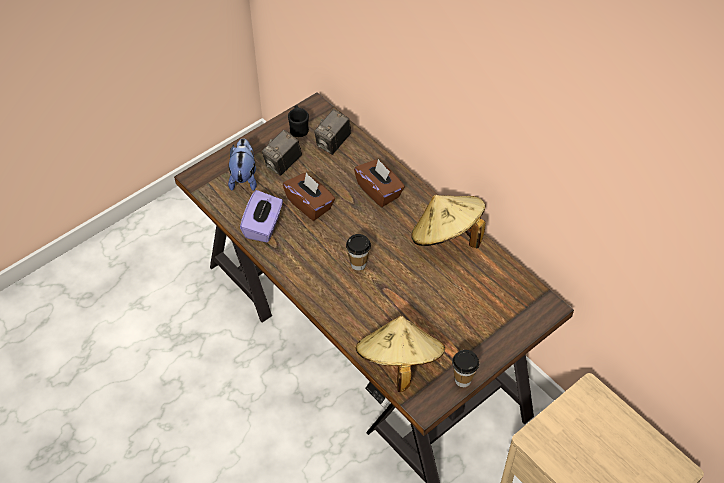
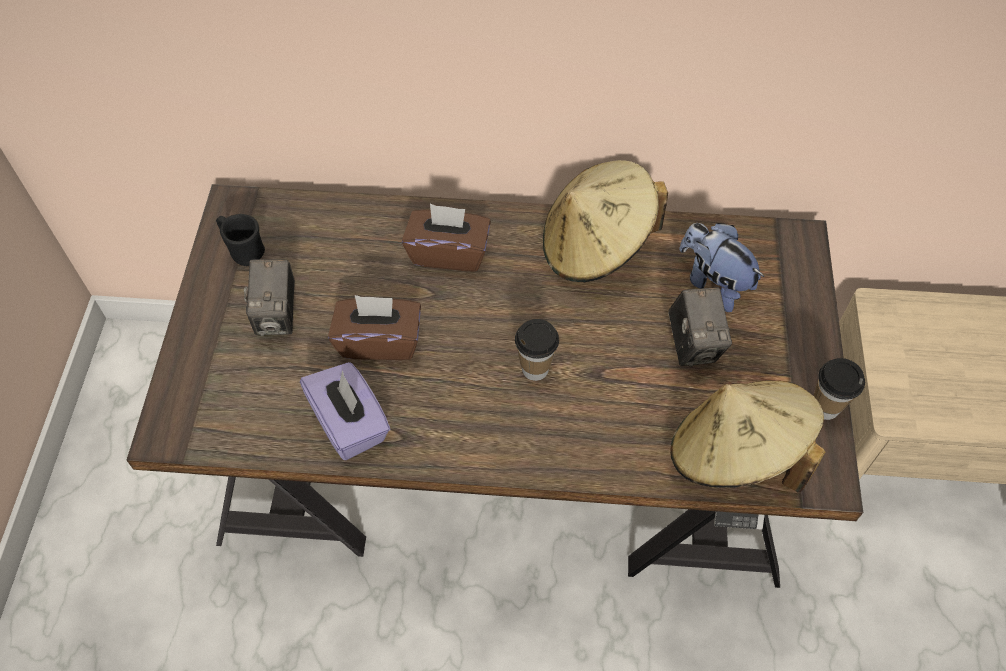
camera: 45 degrees left, 5 degrees up
plush toy [228,138,257,191] -> plush toy moved to [680,223,764,312]
camera [314,109,351,155] -> camera moved to [668,287,732,367]

